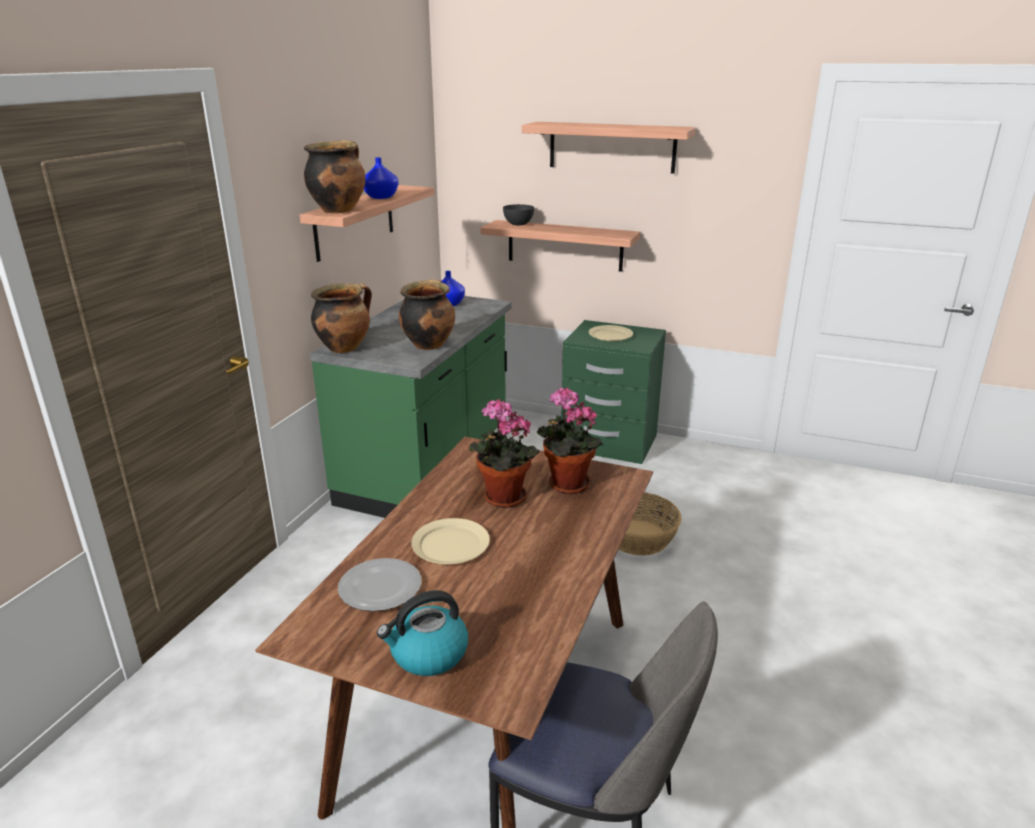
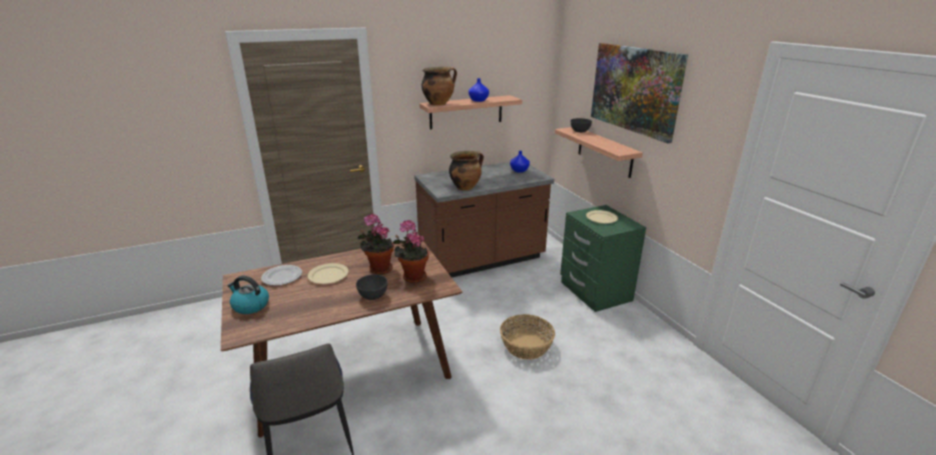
camera: 45 degrees right, 0 degrees up
green counter [310,296,512,518] -> brown counter [414,162,554,277]
cooking pot [311,283,372,353] -> none
shelf [522,122,696,174] -> picture [591,43,688,143]
none -> grey bowl [356,274,388,300]

